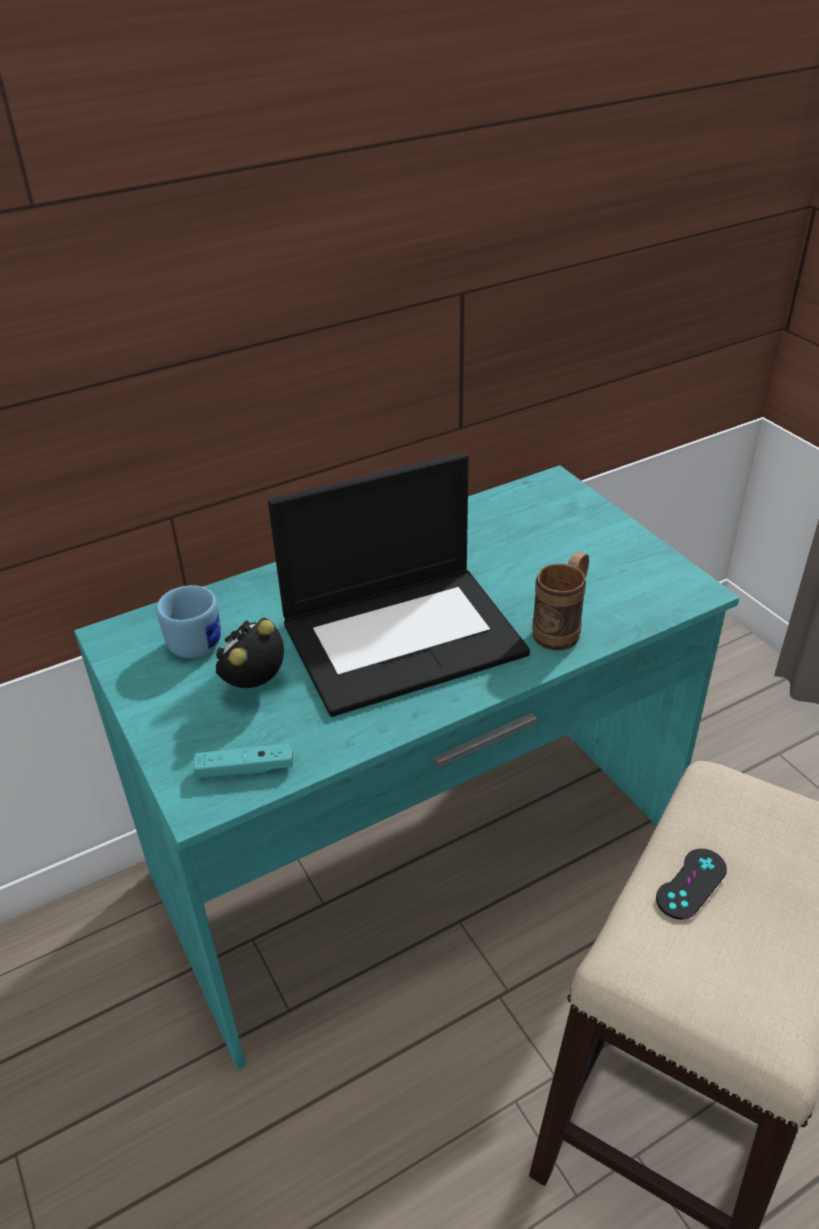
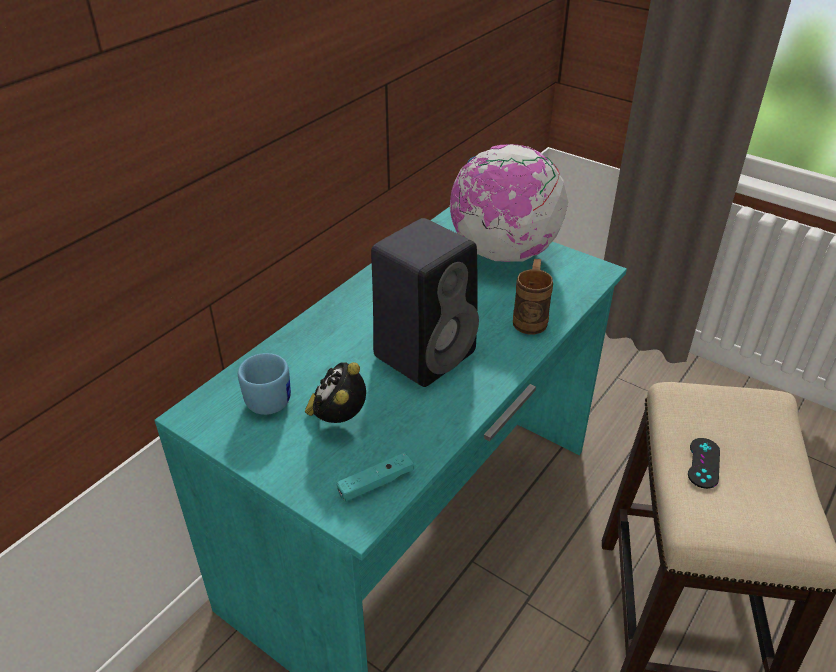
camera: 25 degrees left, 0 degrees up
laptop [268,453,530,717] -> black speaker [371,218,479,387]
none -> globe [449,144,568,262]

